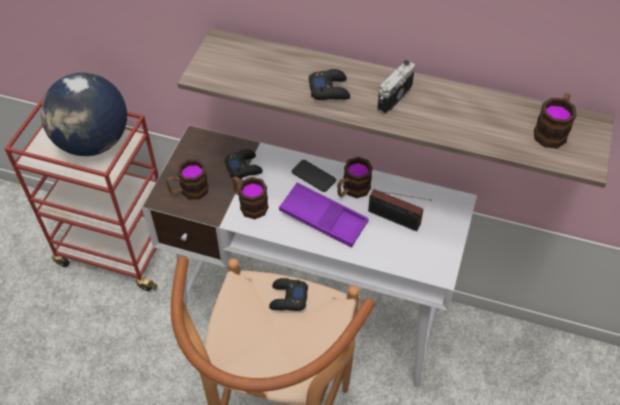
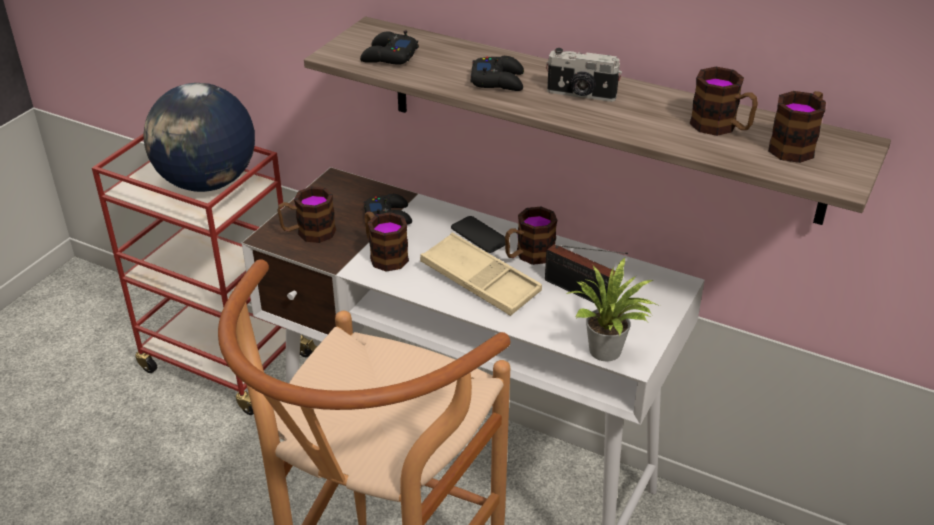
camera: 10 degrees right, 15 degrees down
black game controller [269,278,308,311] -> black game controller moved to [360,30,419,65]
purple tray [279,183,369,248] -> beige tray [420,233,542,316]
camera [377,60,415,115] -> camera turned 120 degrees counterclockwise [546,48,622,102]
none -> potted plant [566,258,660,362]
none -> mug [690,67,758,136]

